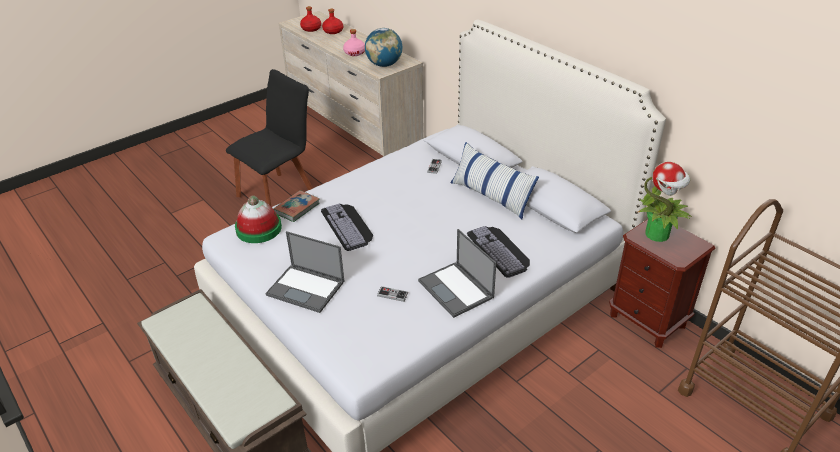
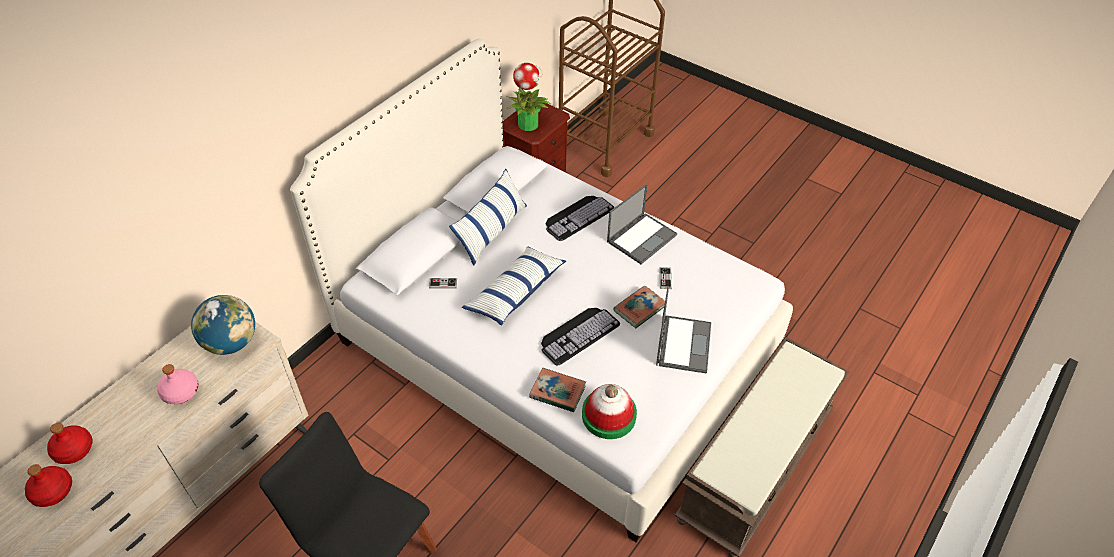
camera: 105 degrees left, 10 degrees up
none -> pillow [462,247,566,326]
none -> book [613,286,665,328]

